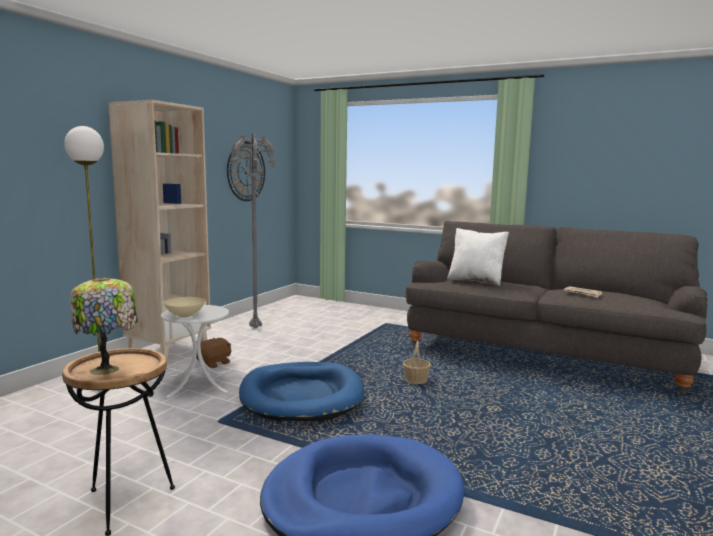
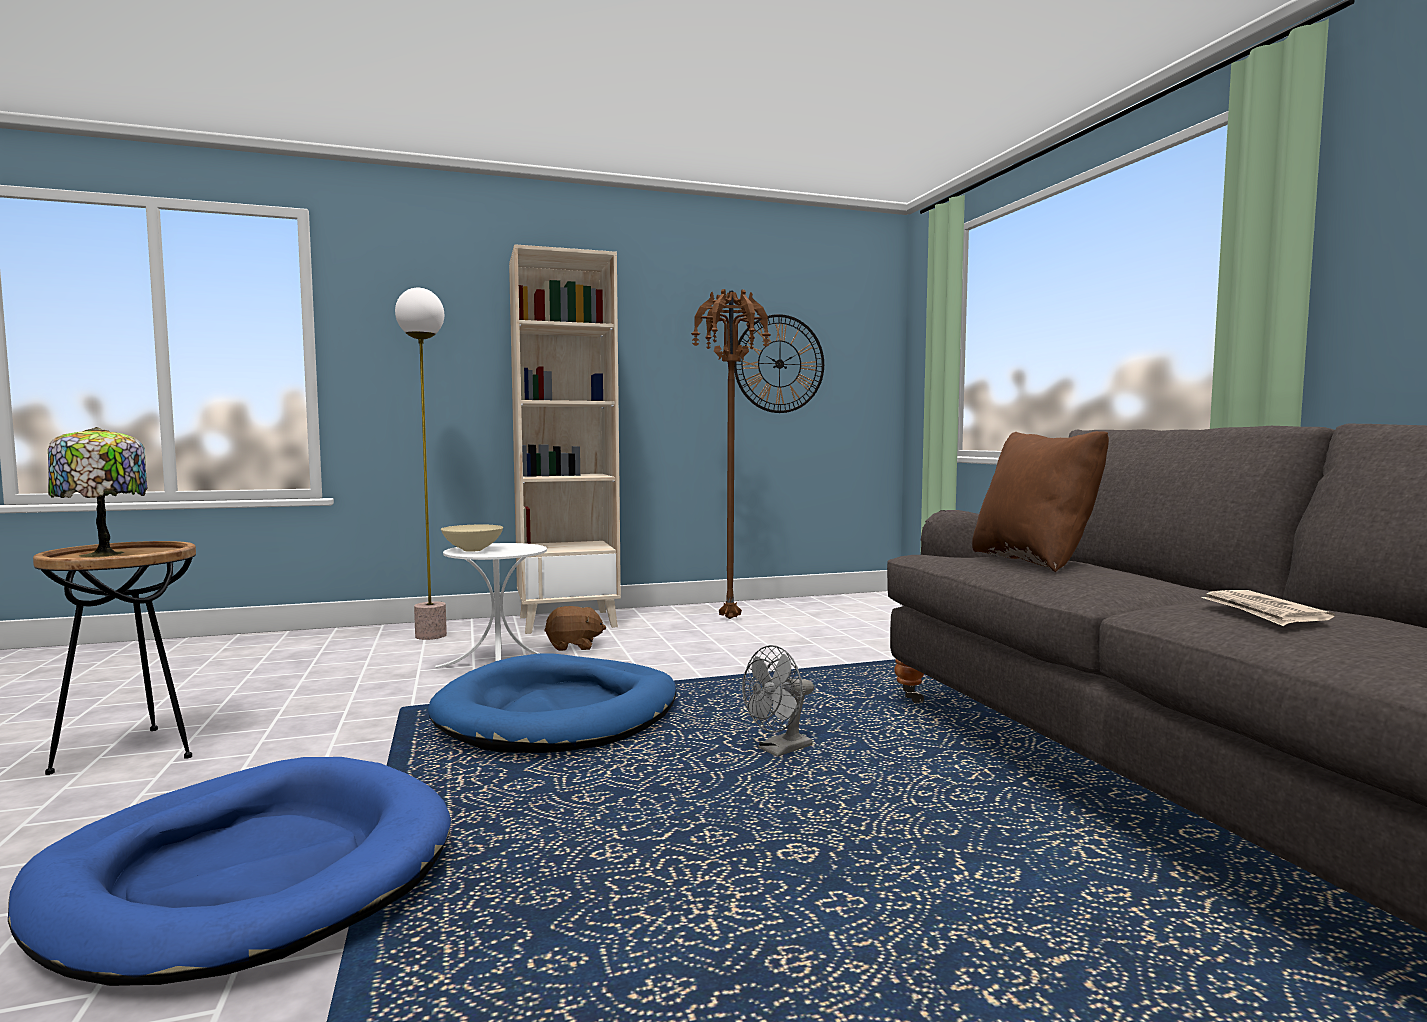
camera: 45 degrees right, 5 degrees down
grey floor lamp [230,134,276,328] -> brown floor lamp [691,289,771,619]
basket [403,341,431,384] -> grey fan [742,645,814,757]
white pillow [447,228,509,286] -> brown pillow [972,431,1109,572]

